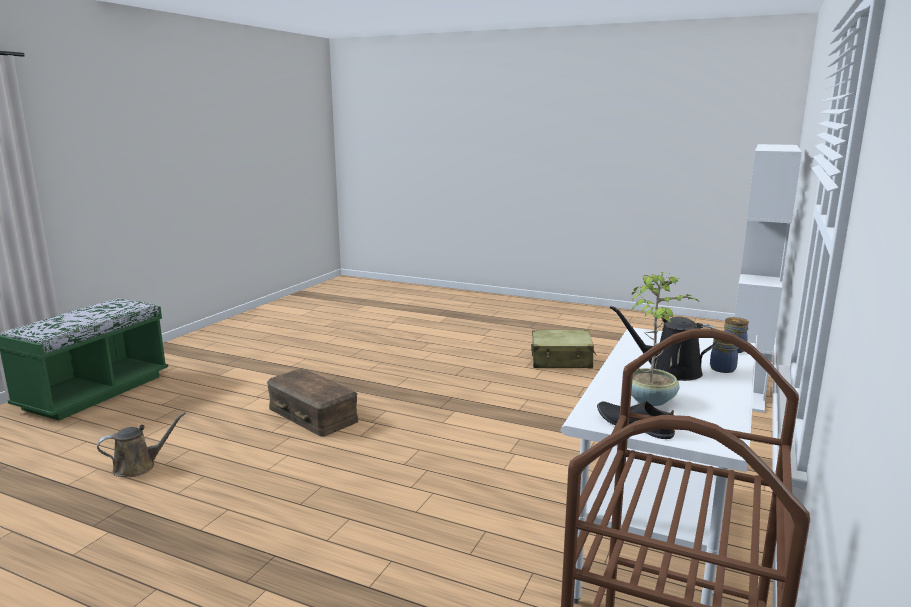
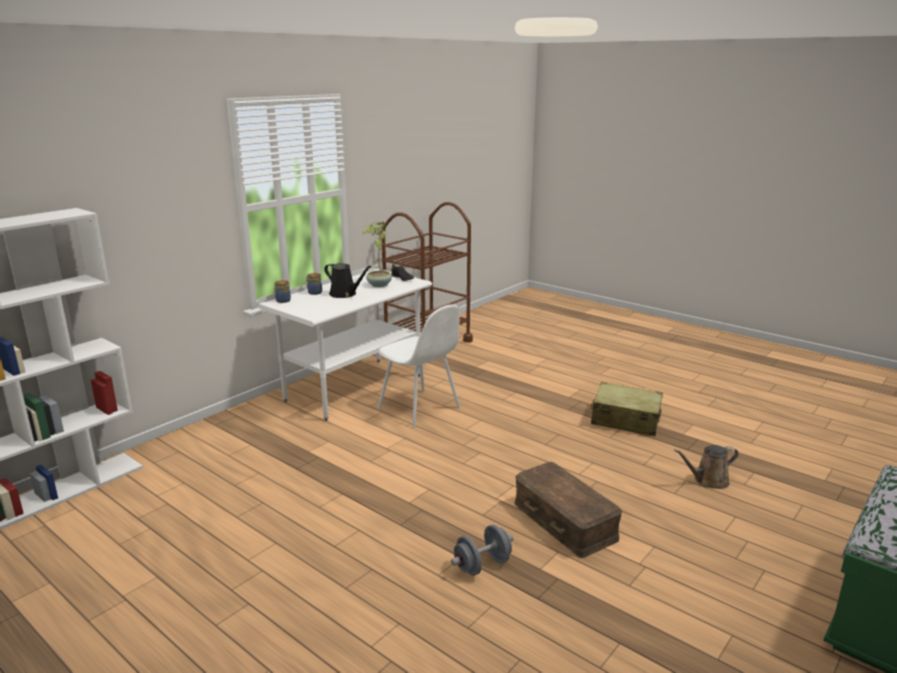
camera: 165 degrees left, 5 degrees up
beige suitcase [531,329,596,368] -> beige suitcase moved to [591,382,663,436]
none -> white chair [378,304,460,428]
none -> grey dumbbell [451,525,513,576]

